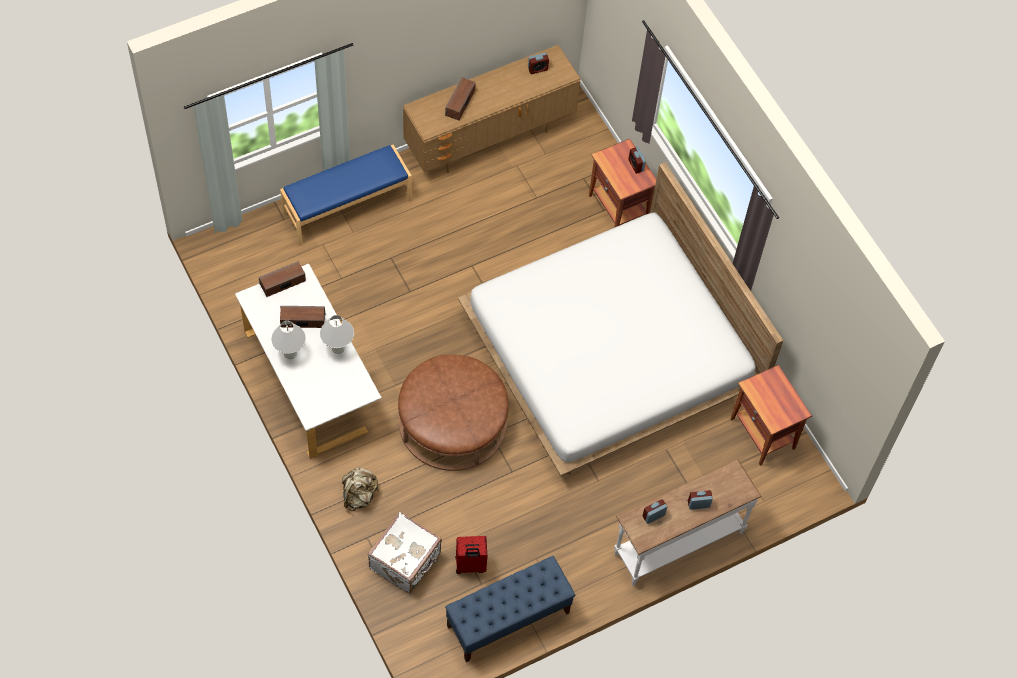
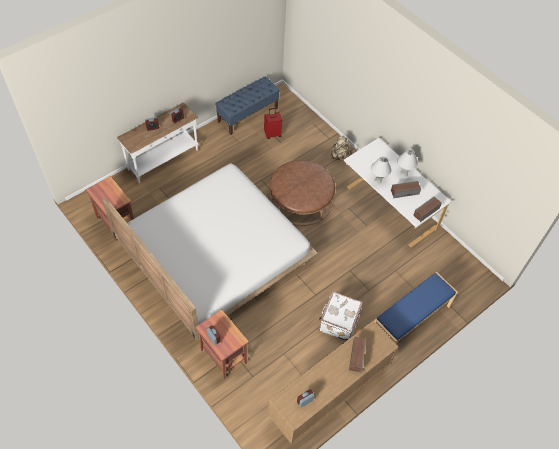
camera: 170 degrees right, 5 degrees down
white suitcase [368,512,442,594] -> white suitcase moved to [319,291,363,341]

